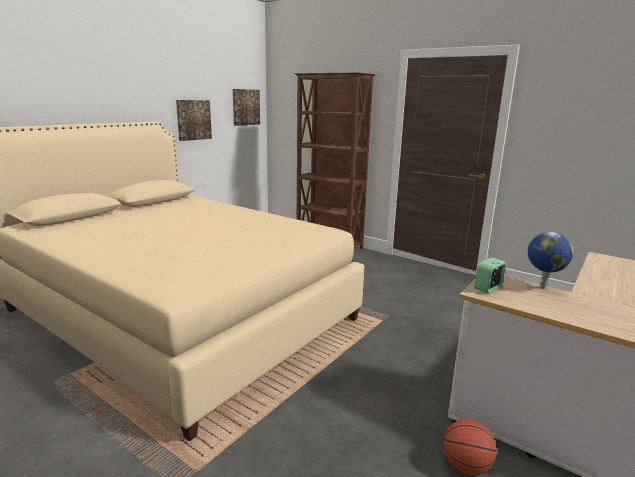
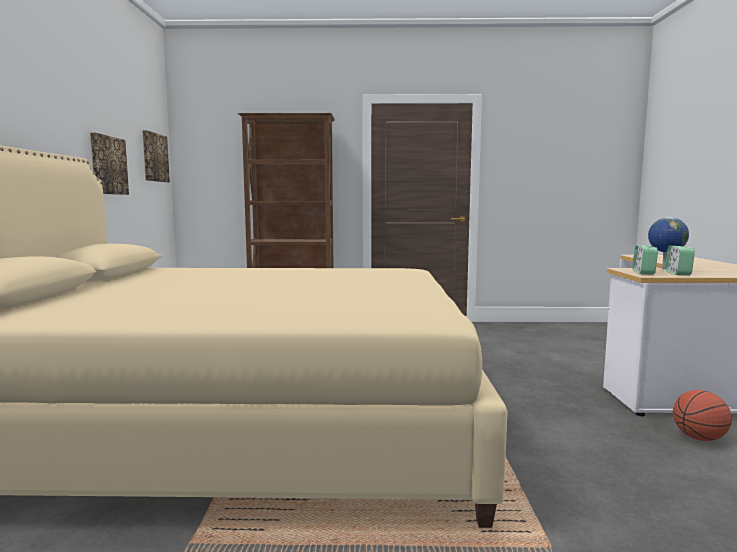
camera: 35 degrees left, 10 degrees down
none -> alarm clock [665,246,695,275]

